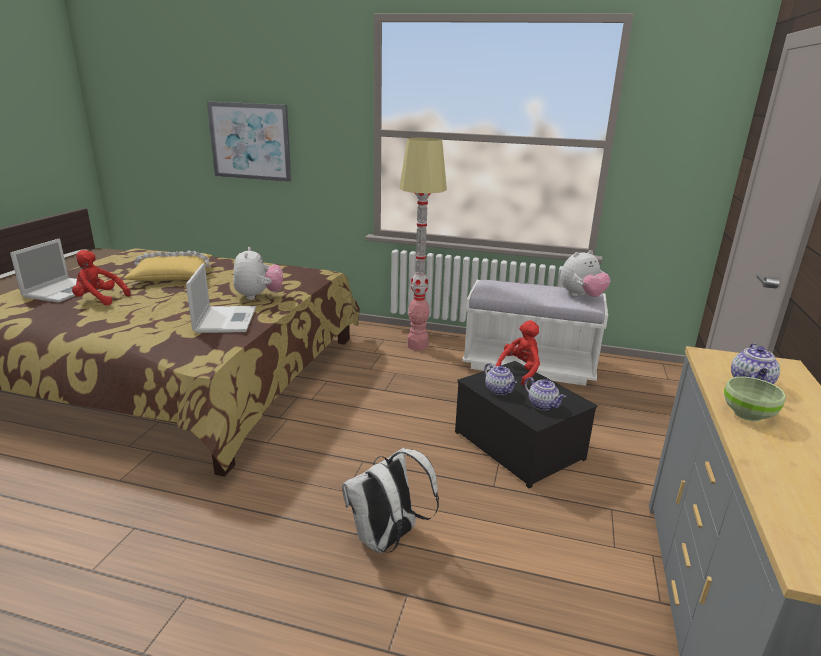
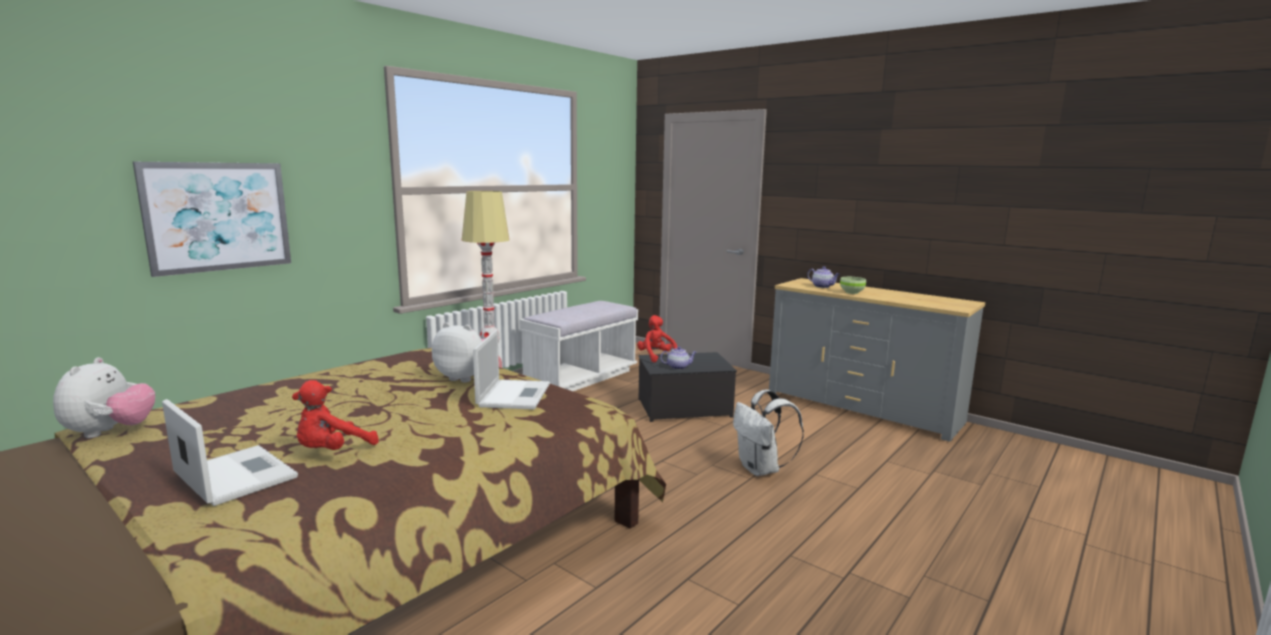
camera: 65 degrees left, 10 degrees down
yellow pillow [124,251,212,281] -> none
laptop [186,263,256,333] -> laptop turned 75 degrees clockwise [473,330,550,410]
teapot [524,377,566,410] -> none
plush toy [560,250,611,297] -> plush toy moved to [53,357,155,438]

